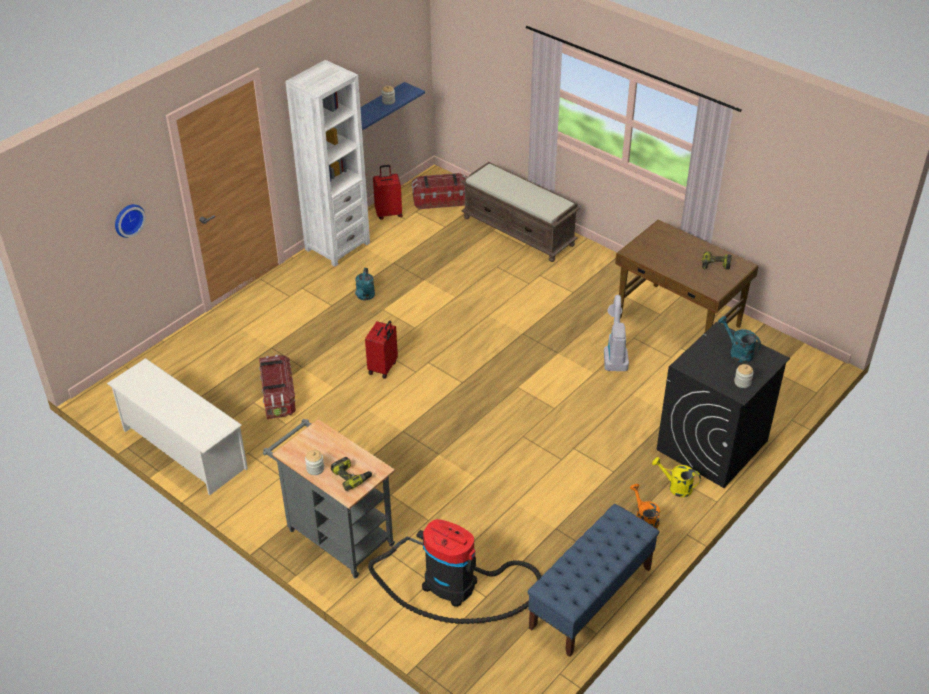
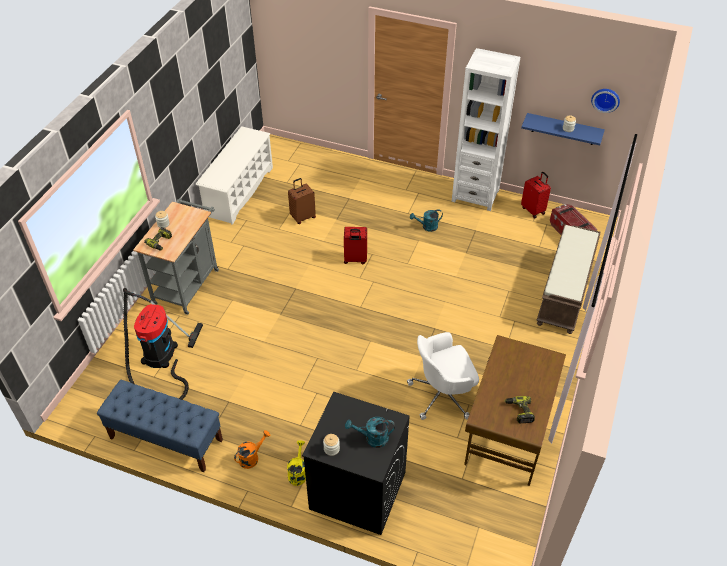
camera: 70 degrees right, 5 degrees up
wall clock [115,204,146,238] -> wall clock moved to [591,89,620,113]
storage box [259,355,296,419] -> brown suitcase [288,178,316,224]
vacuum cleaner [604,295,629,371] -> white office chair [407,332,479,420]
turquoise watering can [718,316,761,363] -> turquoise watering can turned 120 degrees counterclockwise [345,417,395,448]

